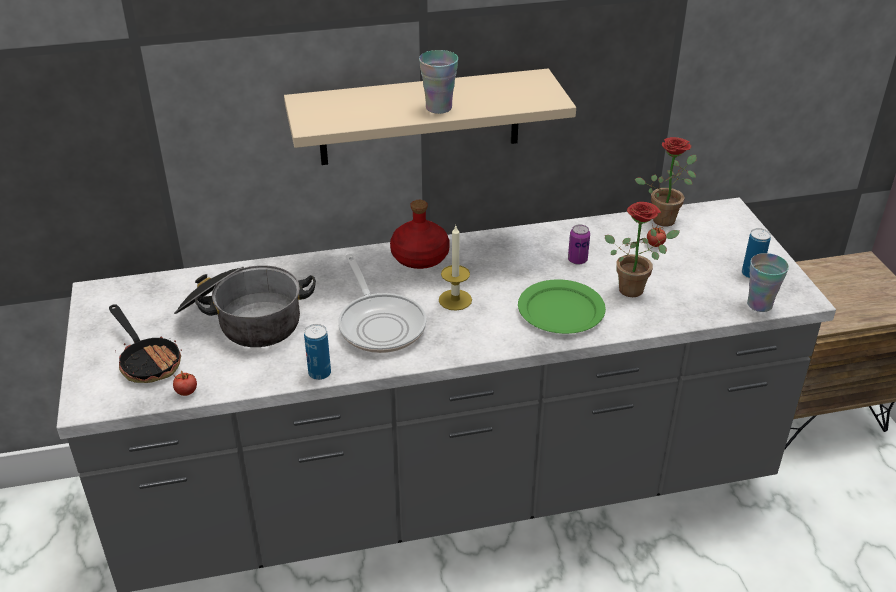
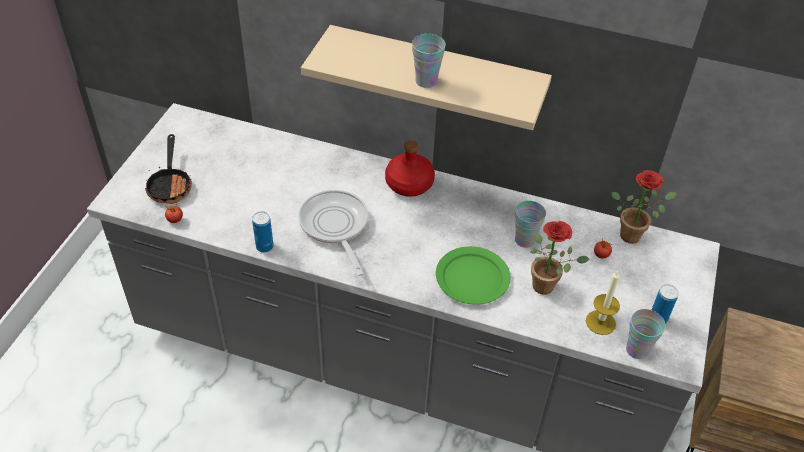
camera: 30 degrees right, 10 degrees up
cooking pot [174,265,316,347] -> none
frying pan [338,254,426,353] -> frying pan turned 150 degrees clockwise [298,190,368,276]
candle [439,226,472,311] -> candle moved to [586,271,620,335]
can [568,224,590,265] -> cup [515,201,546,248]

